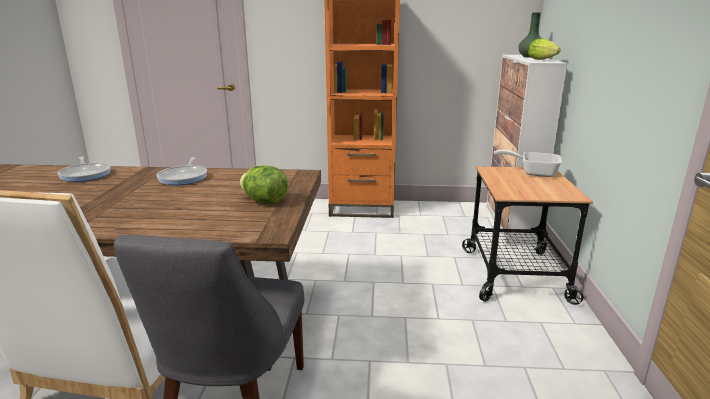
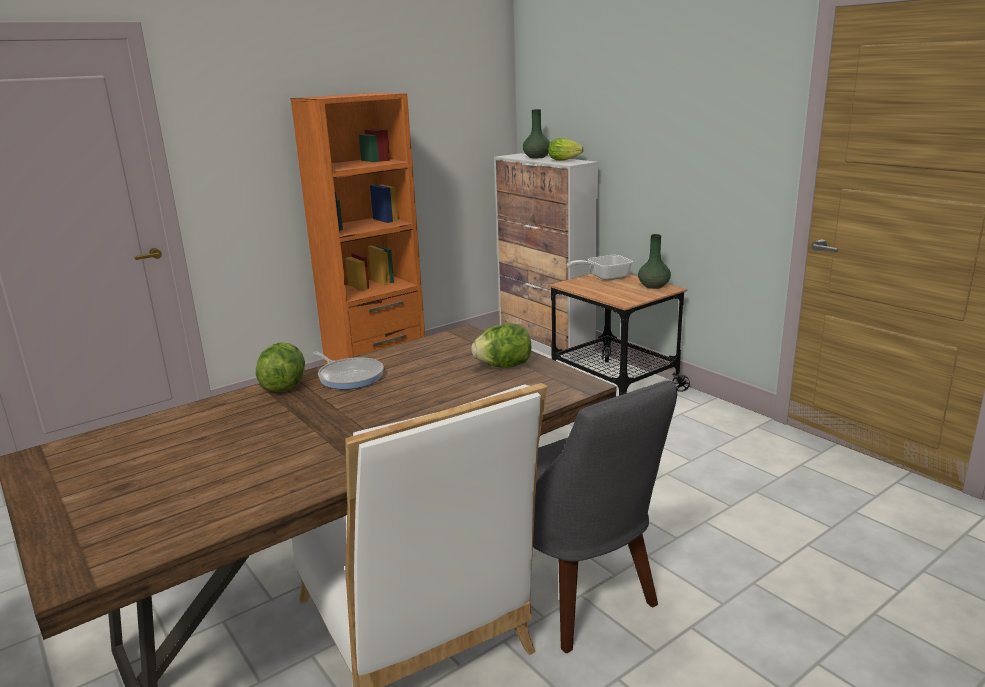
camera: 40 degrees left, 0 degrees up
frying pan [57,156,111,182] -> none
none -> lettuce [256,342,305,392]
none -> green vase [638,234,671,289]

